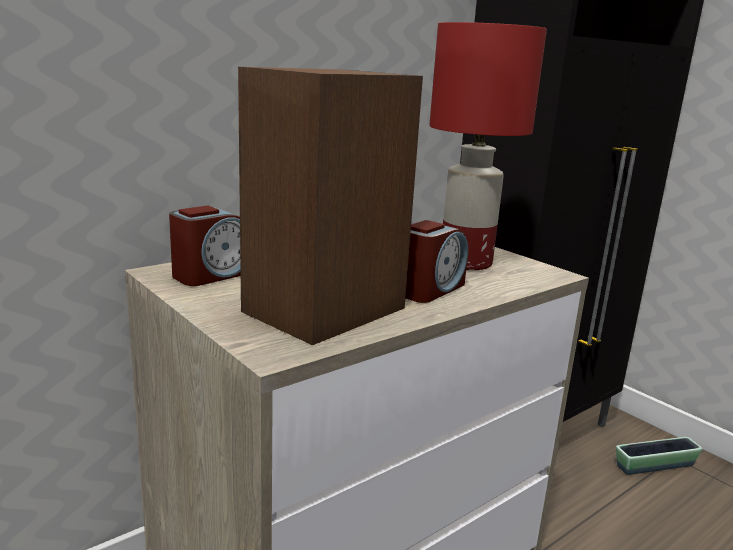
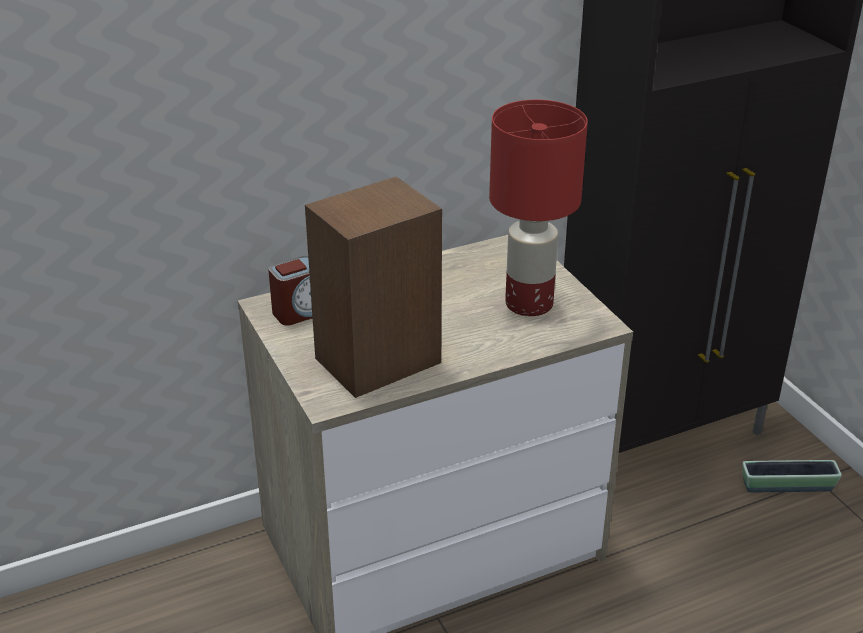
camera: 15 degrees right, 15 degrees up
alarm clock [405,220,468,303] -> none

